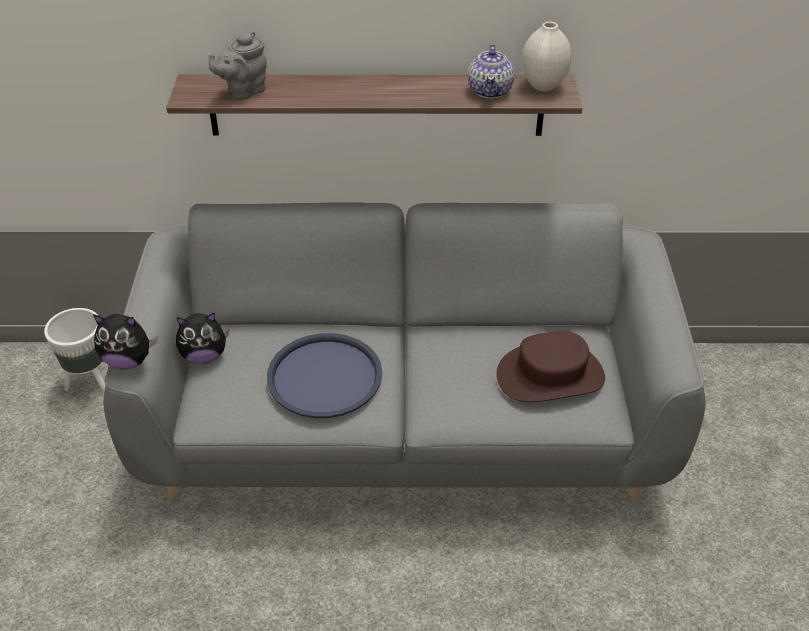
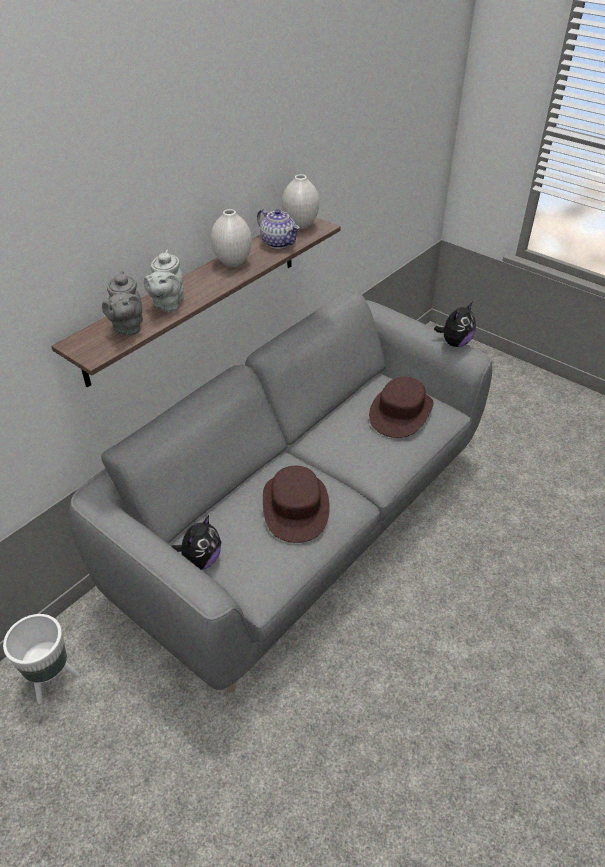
camera: 50 degrees left, 0 degrees up
plush toy [93,314,158,369] -> plush toy moved to [434,302,476,347]
blue tray [267,333,382,418] -> brown hat [263,466,330,543]
none -> grey teapot [144,250,184,312]
none -> white vase [211,209,252,267]

